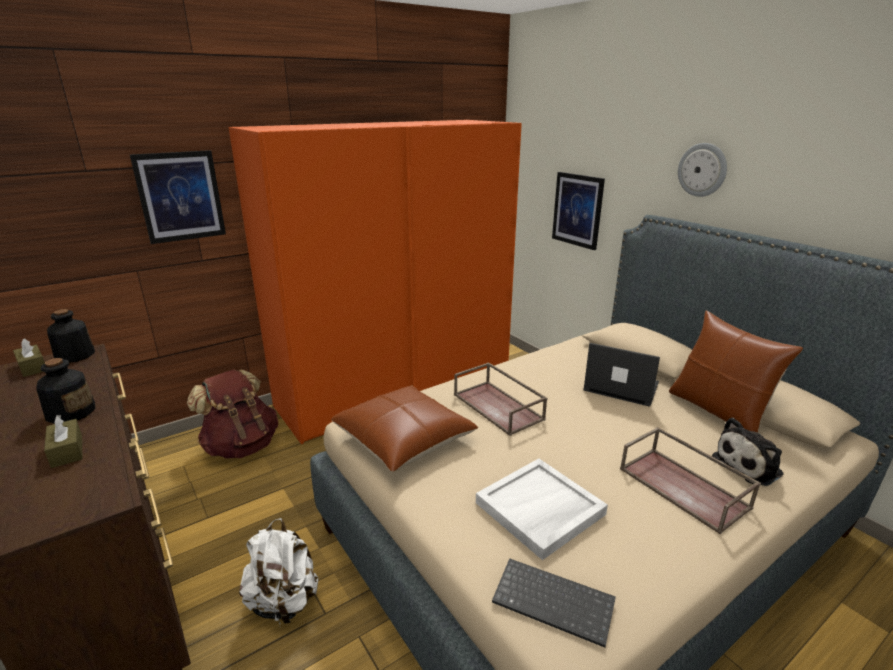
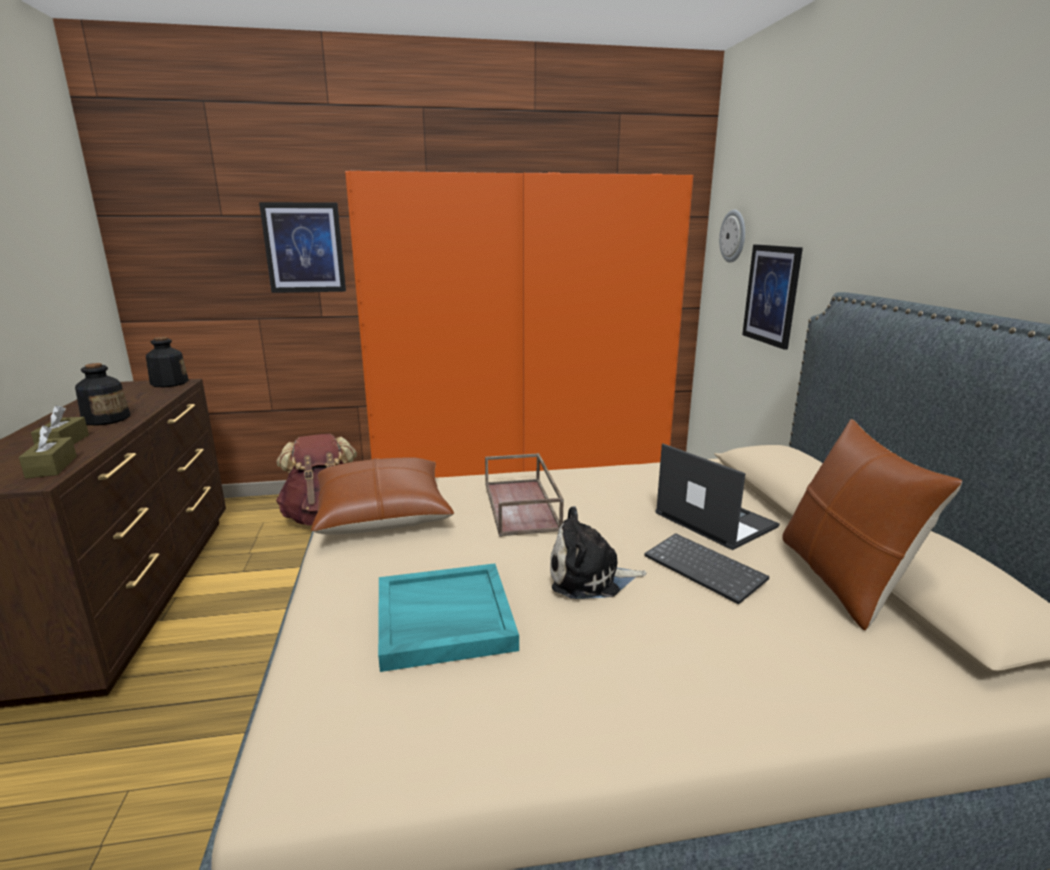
camera: 25 degrees right, 5 degrees down
brown tissue box [13,338,45,377] -> brown tissue box moved to [19,425,77,478]
white backpack [239,518,318,624] -> none
white tray [476,458,608,560] -> turquoise tray [378,563,519,672]
keyboard [492,558,616,647] -> keyboard moved to [644,533,769,605]
brown tray [620,427,761,534] -> none
wall clock [678,143,727,197] -> wall clock moved to [719,210,745,263]
plush toy [712,418,784,486] -> plush toy moved to [550,506,647,599]

